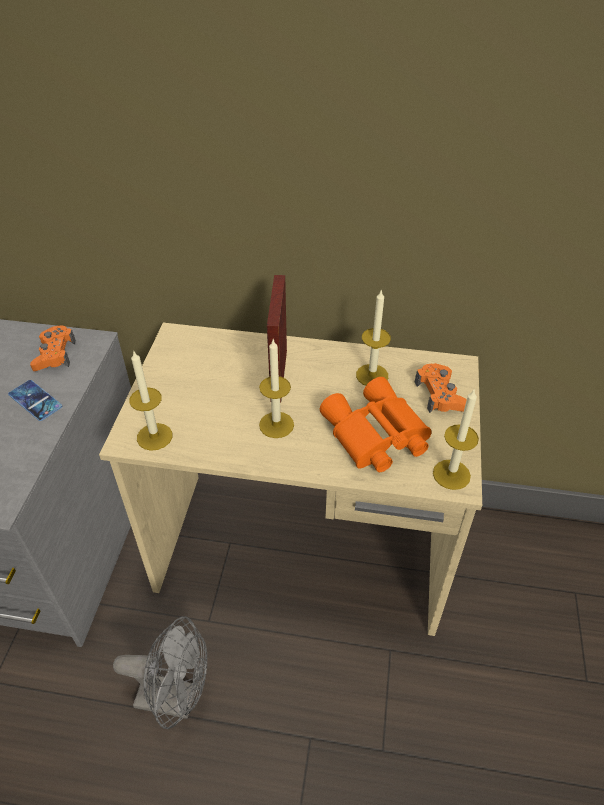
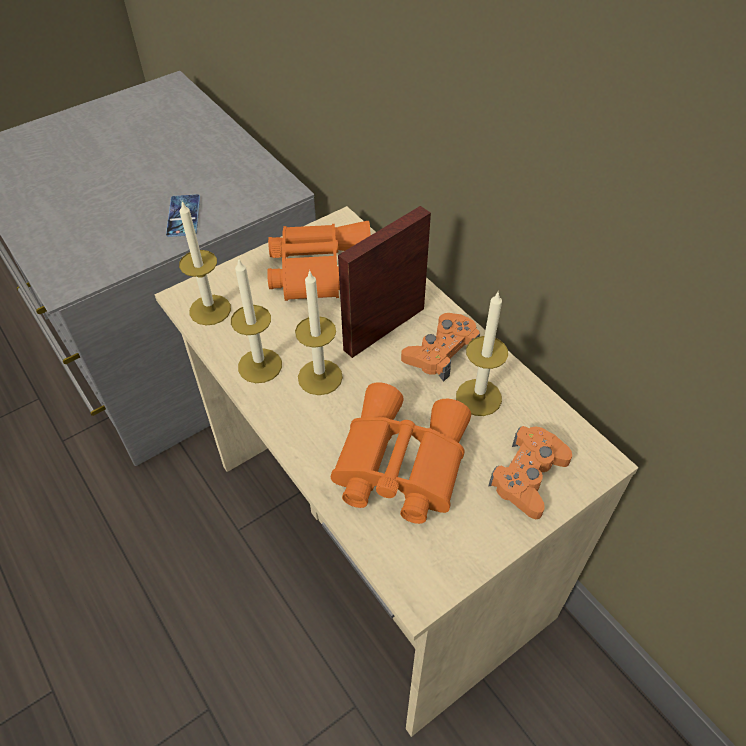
camera: 45 degrees right, 5 degrees up
orange game controller [30,326,76,371] -> orange game controller moved to [401,313,480,382]
grey fan [113,616,207,729] -> none
candle [433,388,479,490] -> candle moved to [231,260,282,383]
none -> orange binoculars [267,221,371,301]

